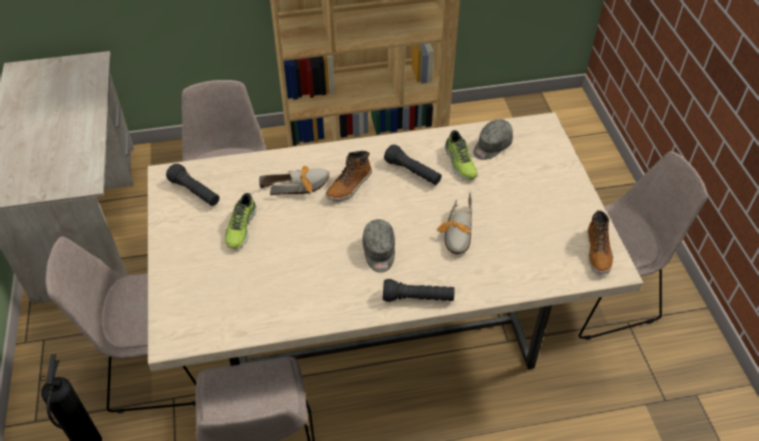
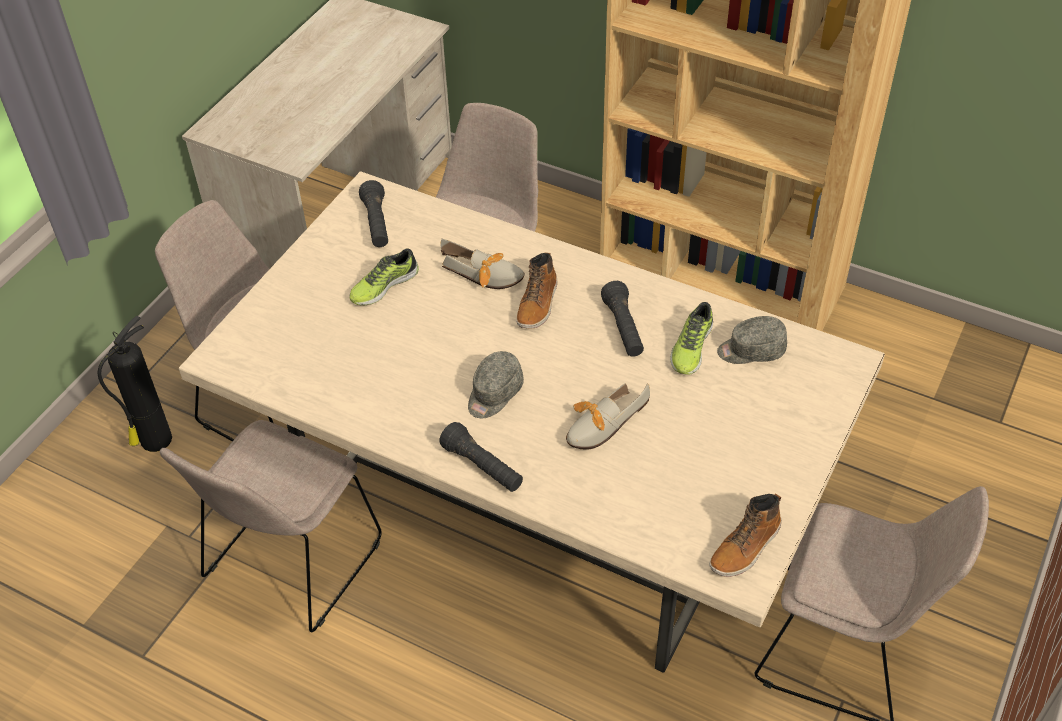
camera: 40 degrees right, 0 degrees up
boot [326,151,372,201] -> boot turned 60 degrees counterclockwise [516,252,557,329]

